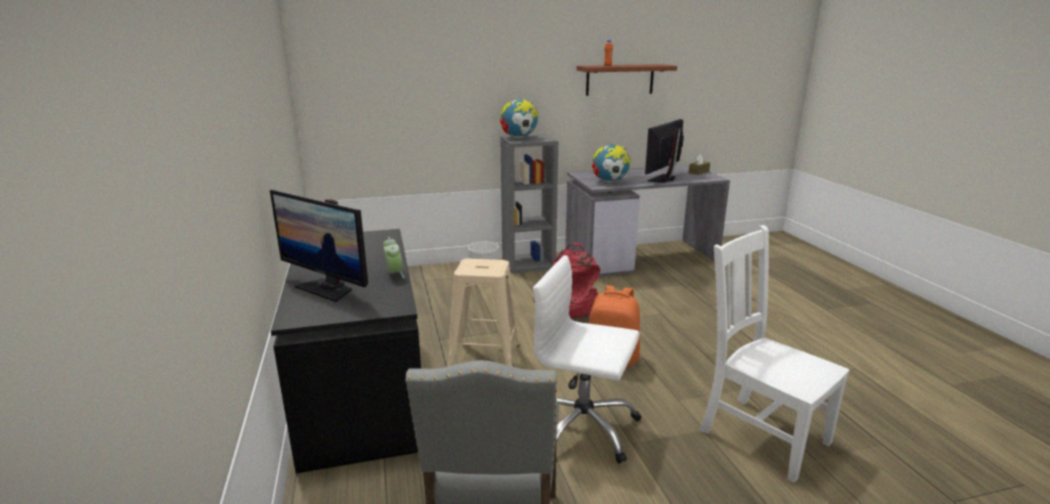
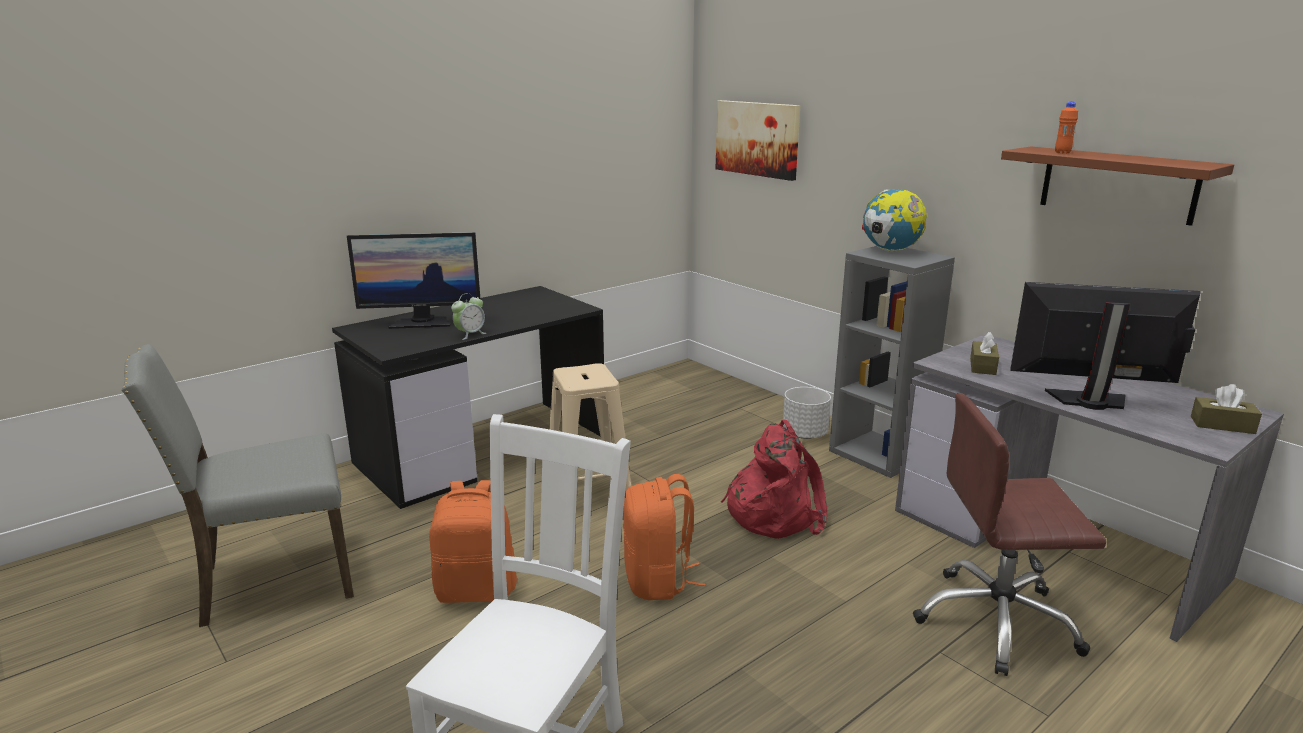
camera: 65 degrees right, 0 degrees up
monitor [270,190,368,302] -> monitor turned 105 degrees counterclockwise [347,232,481,329]
white office chair [533,255,641,463] -> orange backpack [429,480,517,603]
globe [592,144,631,182] -> brown tissue box [970,332,999,375]
none -> picture [716,100,800,181]
none -> brown office chair [913,393,1106,676]

